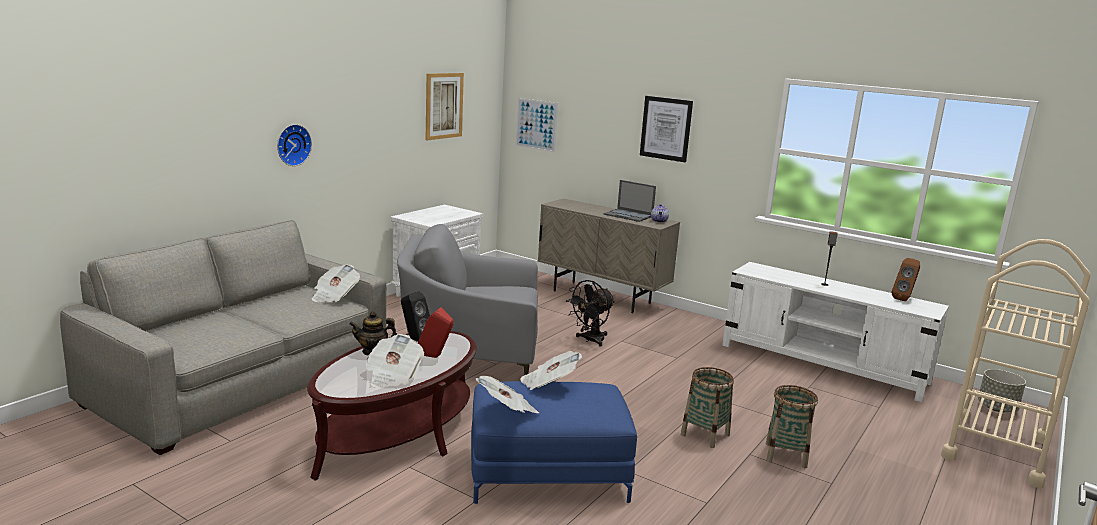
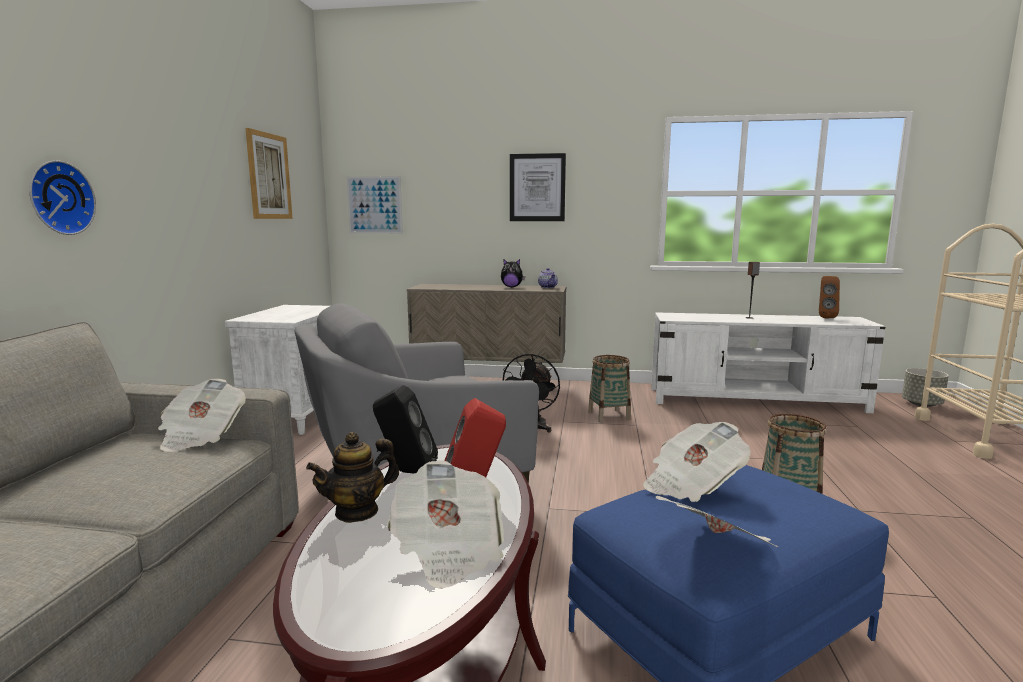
camera: 25 degrees left, 5 degrees down
laptop [604,180,656,222] -> plush toy [501,259,525,287]
basket [766,385,818,468] -> basket moved to [588,355,631,422]

